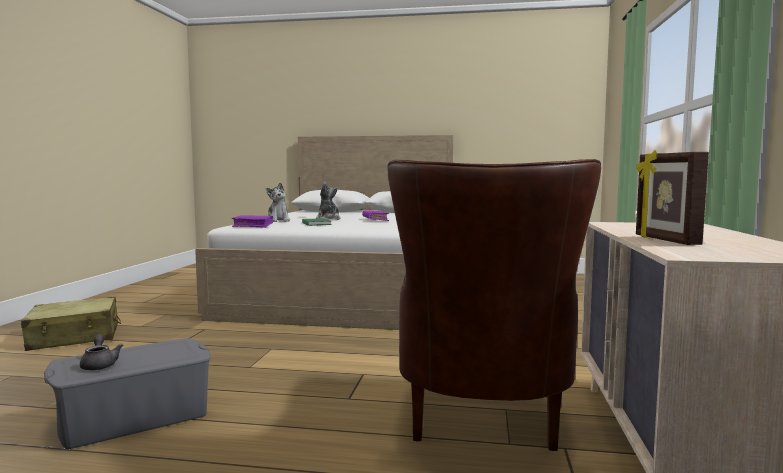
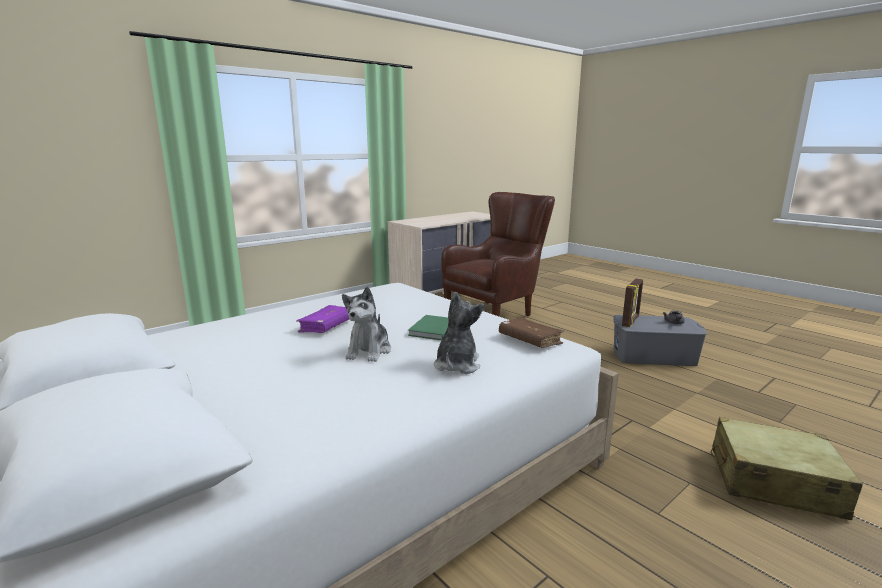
camera: 140 degrees left, 10 degrees up
purple book [232,215,273,228] -> brown book [499,318,564,348]
picture frame [636,150,709,245] -> picture frame moved to [622,279,643,327]

